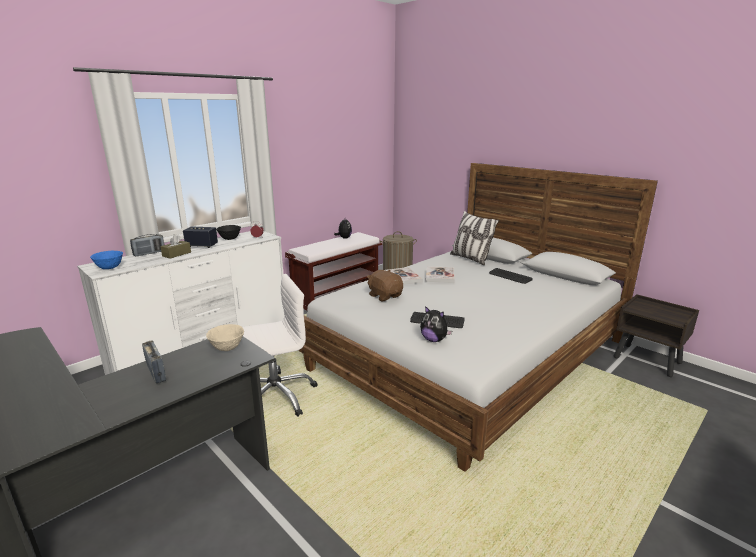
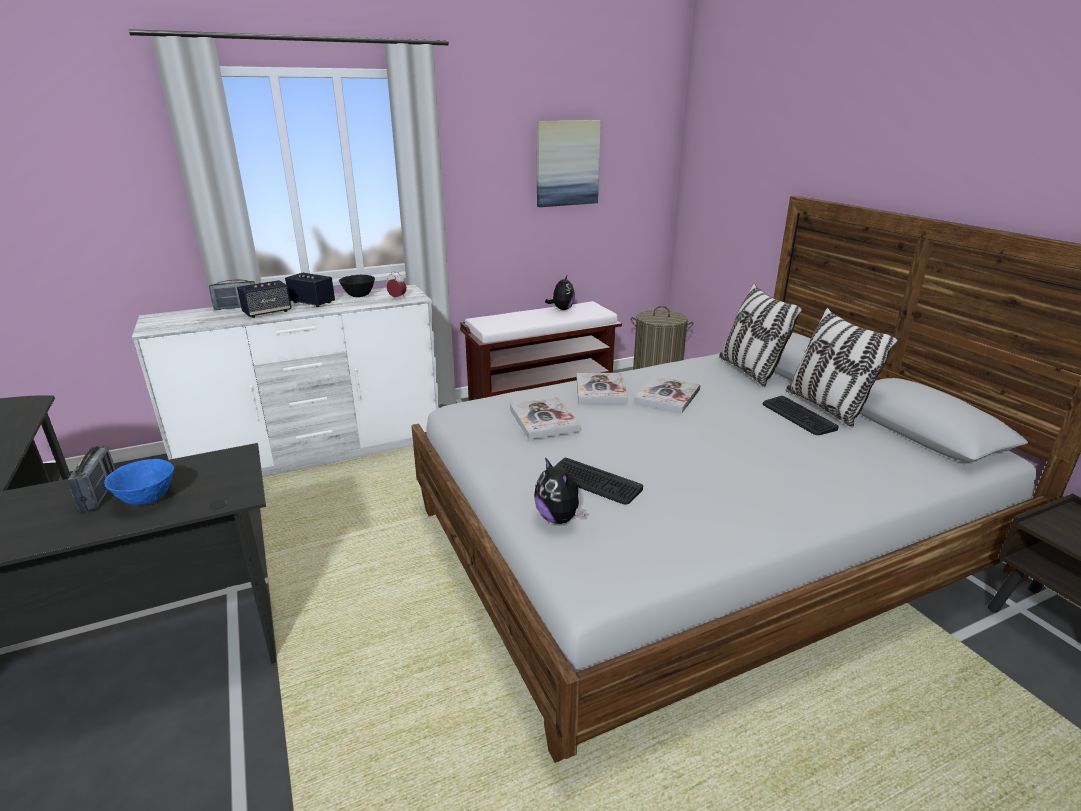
camera: 20 degrees right, 5 degrees up
blue bowl [90,251,123,269] -> blue bowl moved to [104,459,174,505]
brown tissue box [160,234,191,259] -> speaker [237,280,292,318]
beige bowl [206,324,244,351] -> none
white office chair [242,274,318,417] -> none
brown plush toy [367,270,403,301] -> book [510,397,581,439]
none -> picture [537,120,601,207]
none -> pillow [786,308,899,427]

